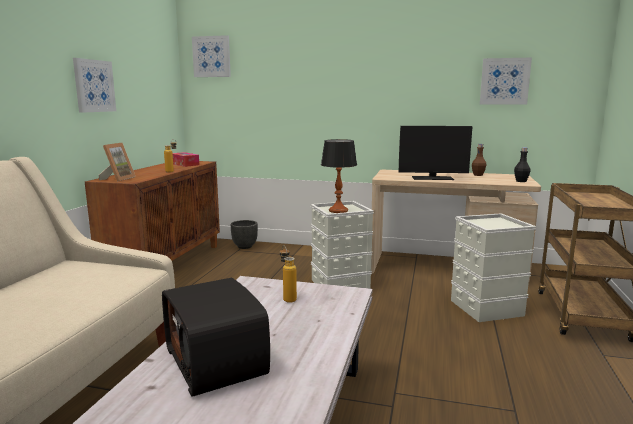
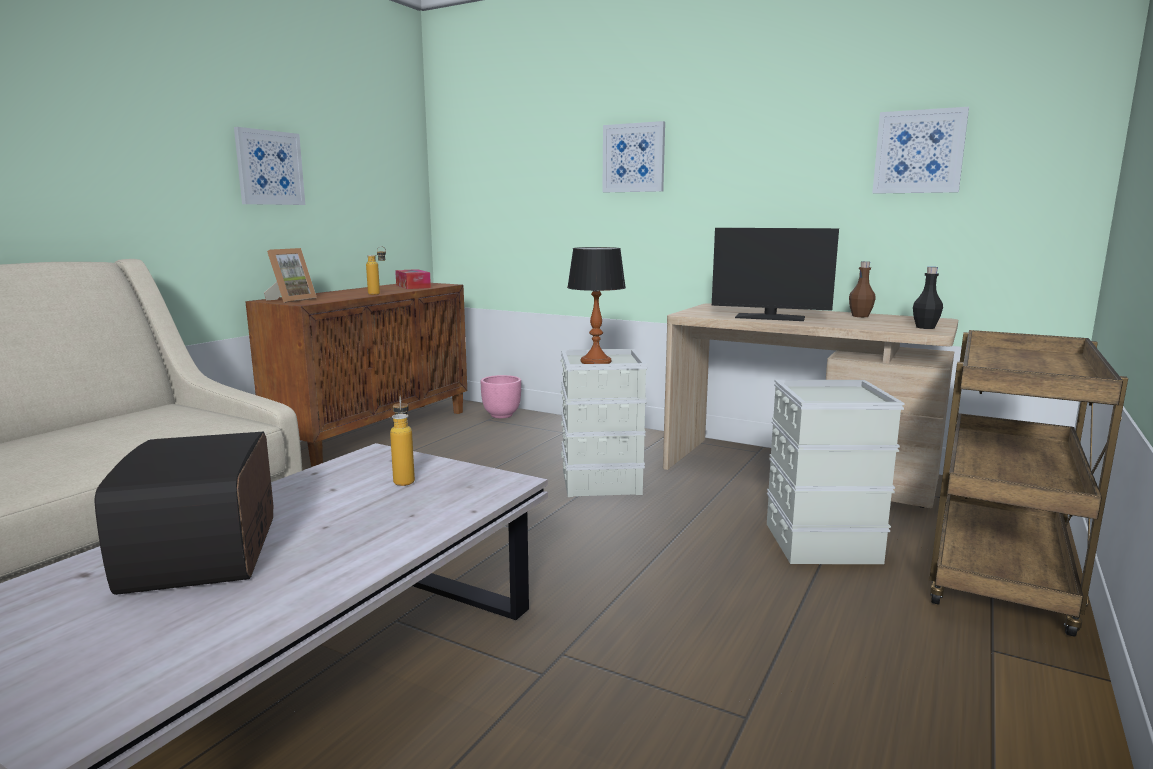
camera: 15 degrees right, 0 degrees up
picture [192,35,231,77] -> picture moved to [602,121,665,192]
black planter [231,220,258,249] -> pink planter [481,375,521,418]

